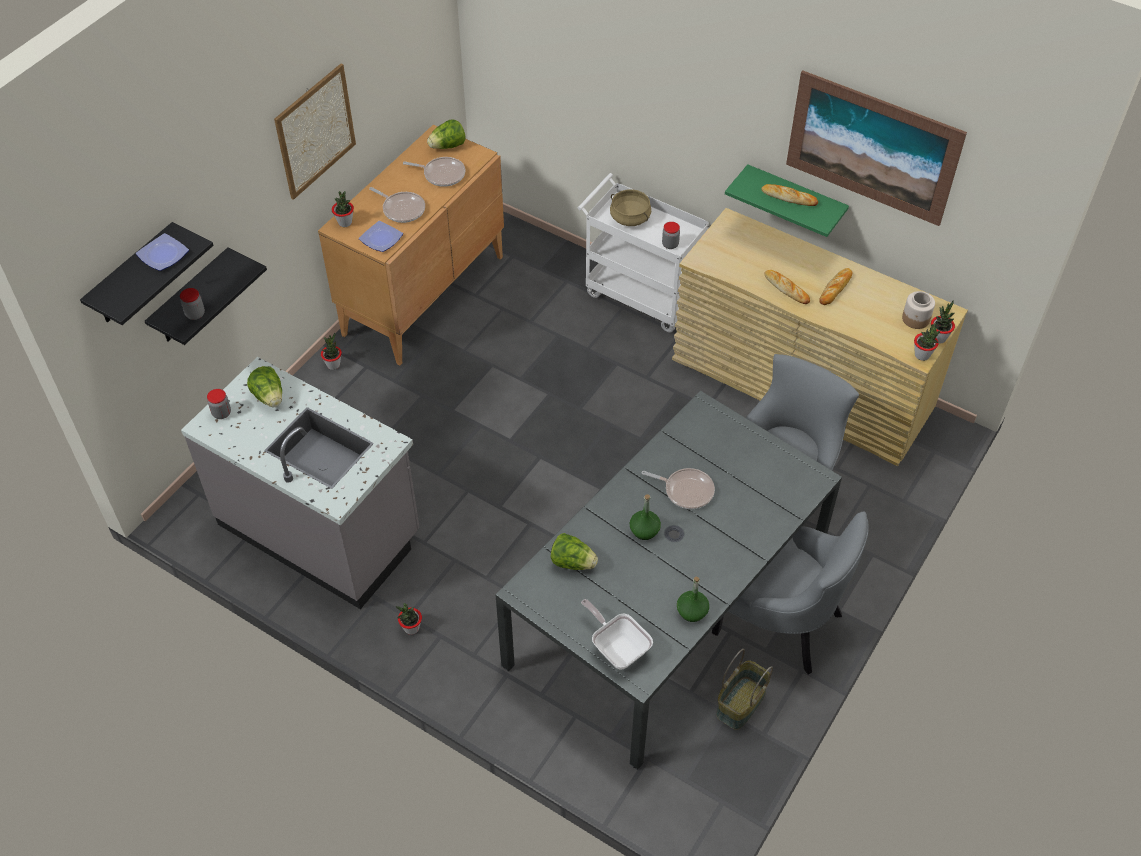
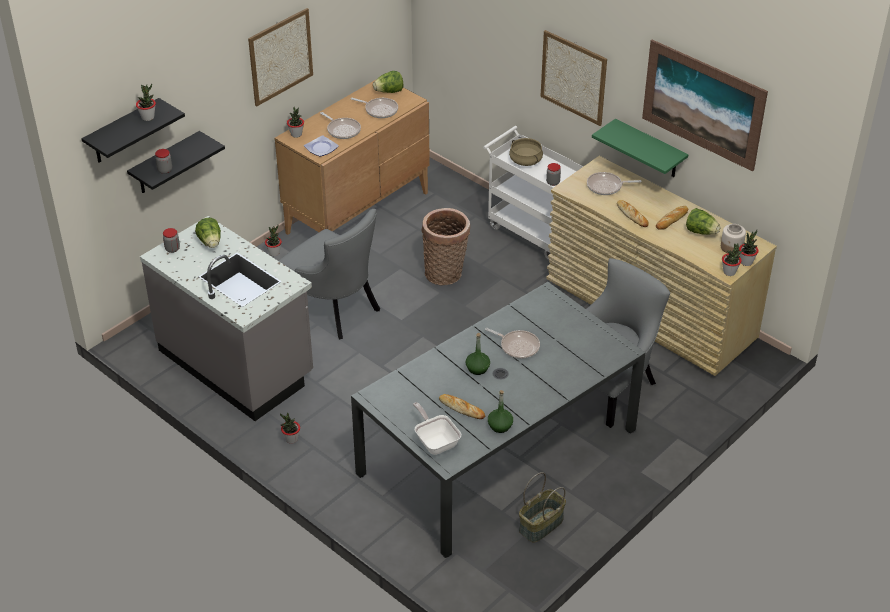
camera: 10 degrees right, 10 degrees down
plate [136,233,189,271] -> potted plant [136,84,156,121]
lettuce [551,533,598,570] -> lettuce moved to [686,208,721,235]
grey chair [712,511,869,675] -> grey chair moved to [279,209,380,339]
bread [761,184,818,206] -> bread moved to [439,394,485,419]
none -> basket [422,208,470,285]
none -> picture [540,30,607,126]
none -> frying pan [587,172,642,195]

